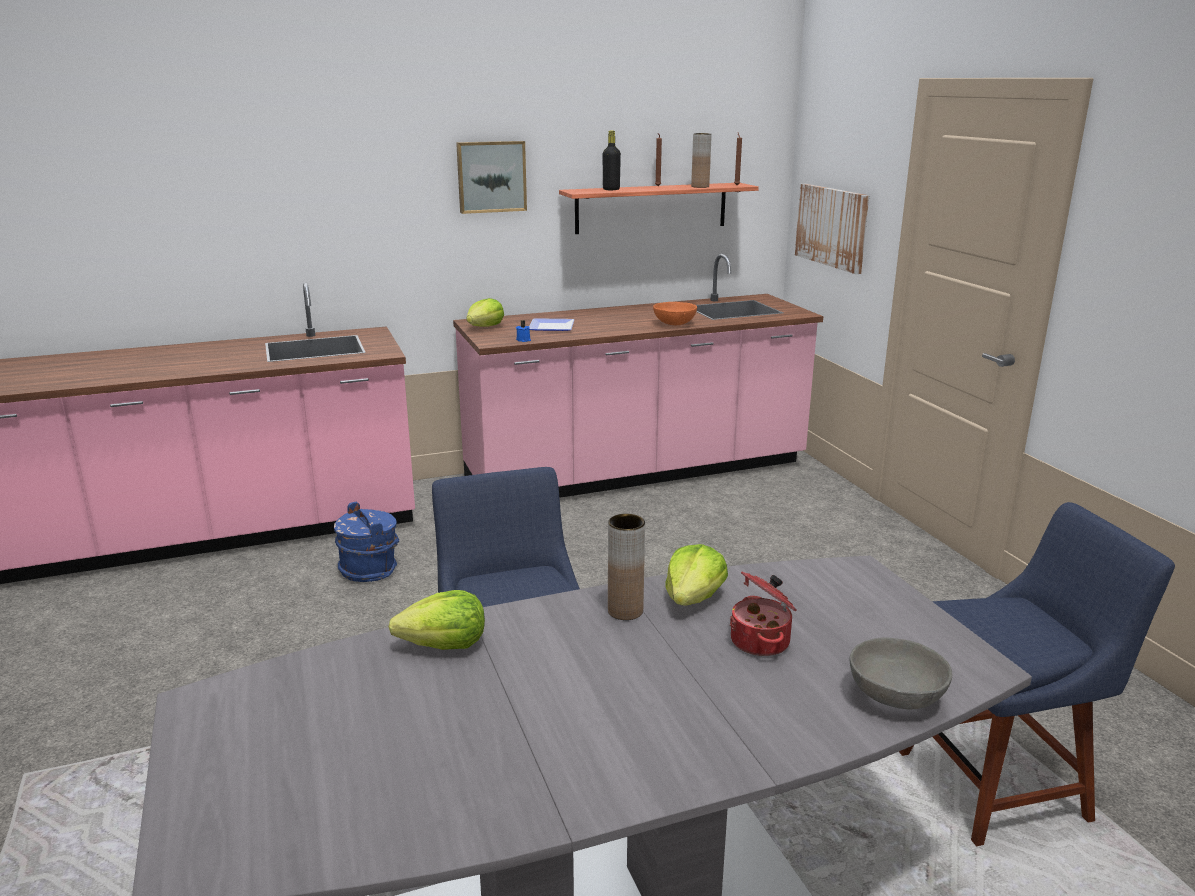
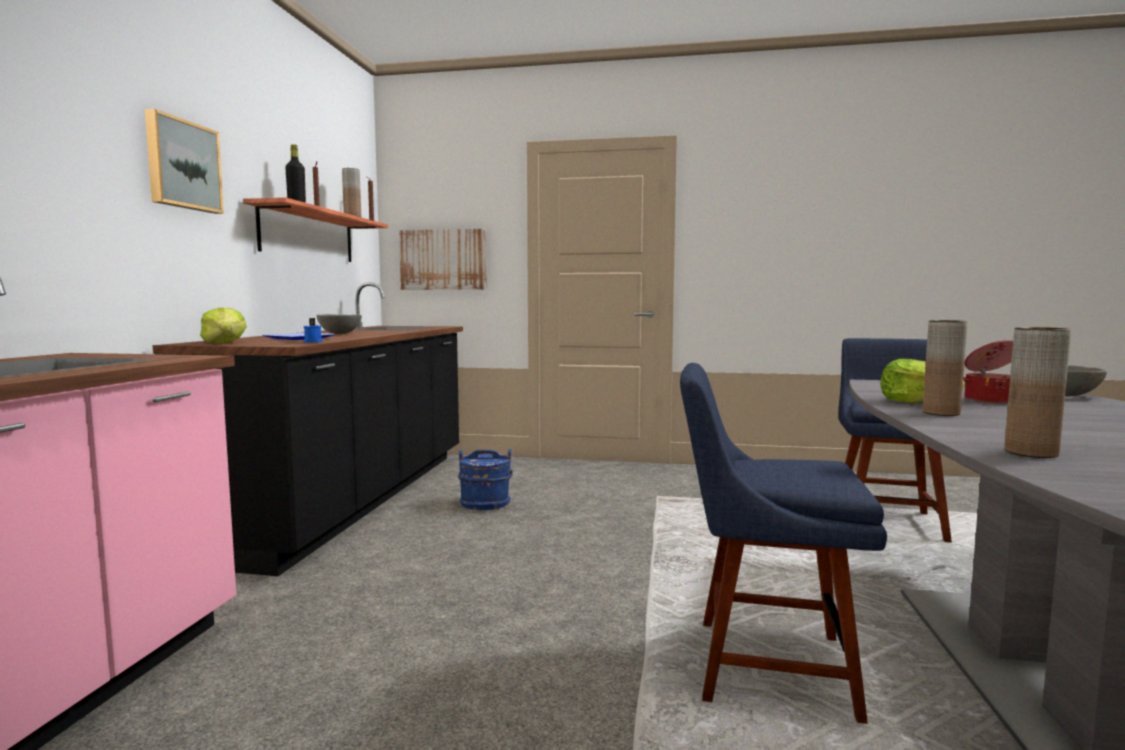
camera: 60 degrees left, 15 degrees down
blue bucket [334,502,399,582] -> blue bucket moved to [458,449,513,510]
lettuce [389,590,485,650] -> brown vase [1004,327,1071,458]
pink counter [453,254,823,498] -> black counter [153,283,463,576]
orange bowl [653,302,697,325] -> none
none -> grey bowl [317,314,362,334]

